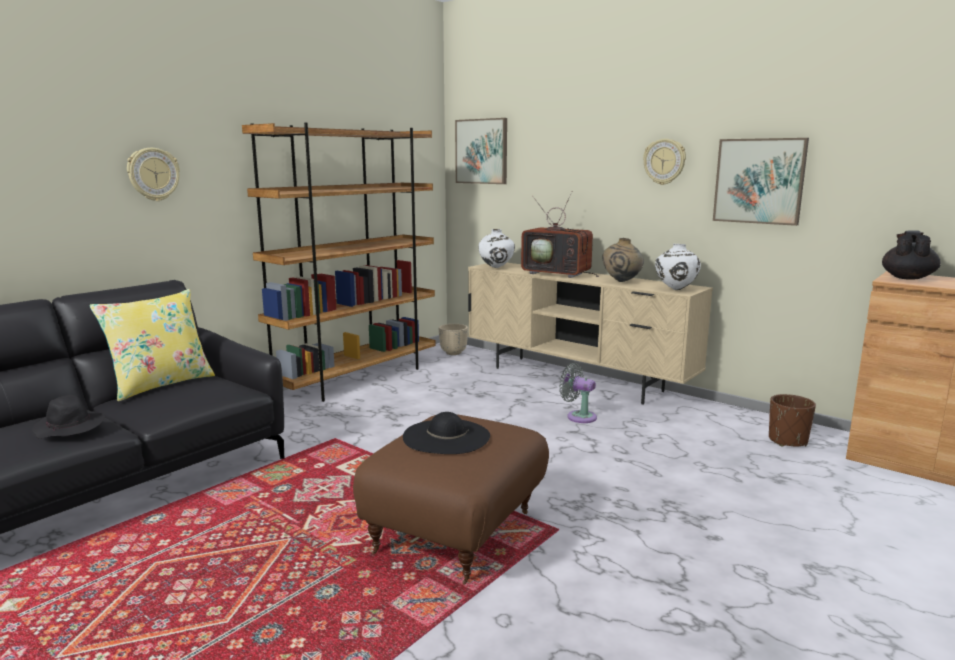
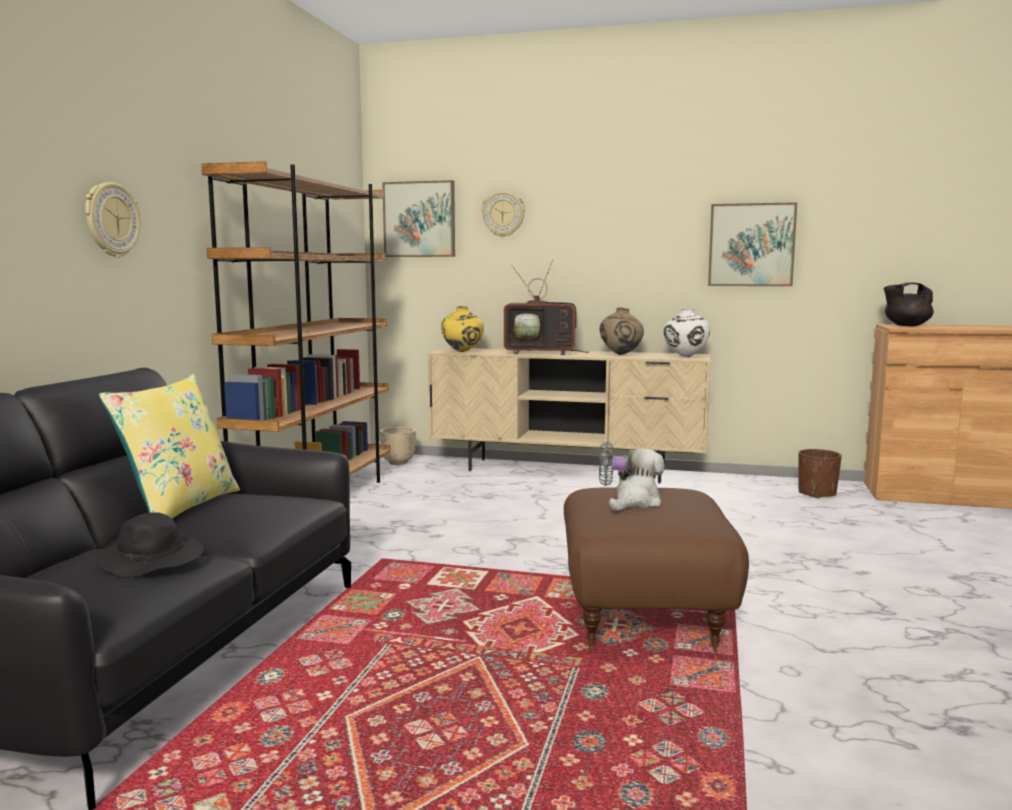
camera: 25 degrees left, 5 degrees down
black hat [403,412,490,454] -> plush toy [609,448,664,510]
white vase [479,229,515,268] -> yellow vase [441,306,484,352]
wall clock [643,139,686,185] -> wall clock moved to [482,191,525,237]
black teapot [882,230,941,280] -> black teapot turned 90 degrees counterclockwise [884,282,934,326]

